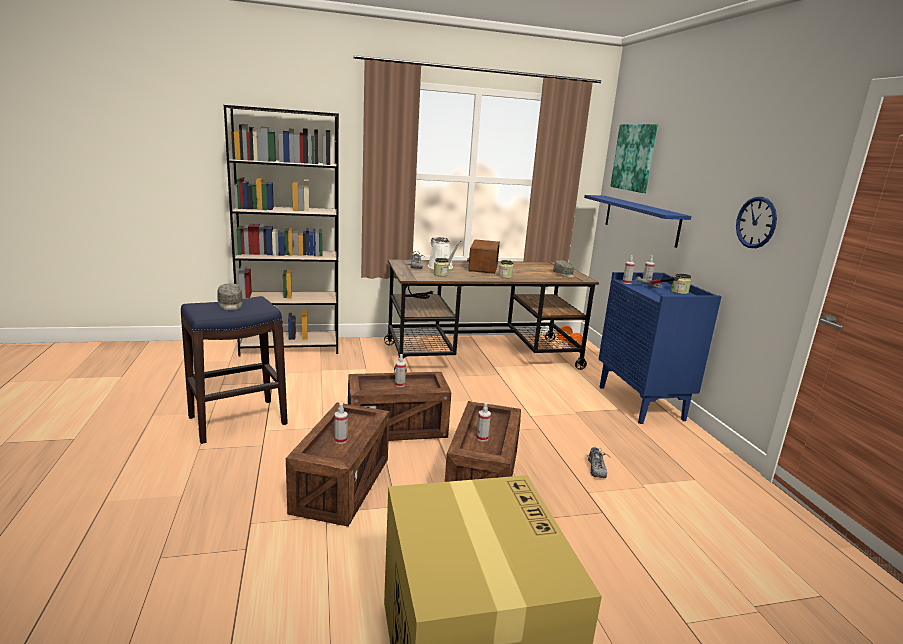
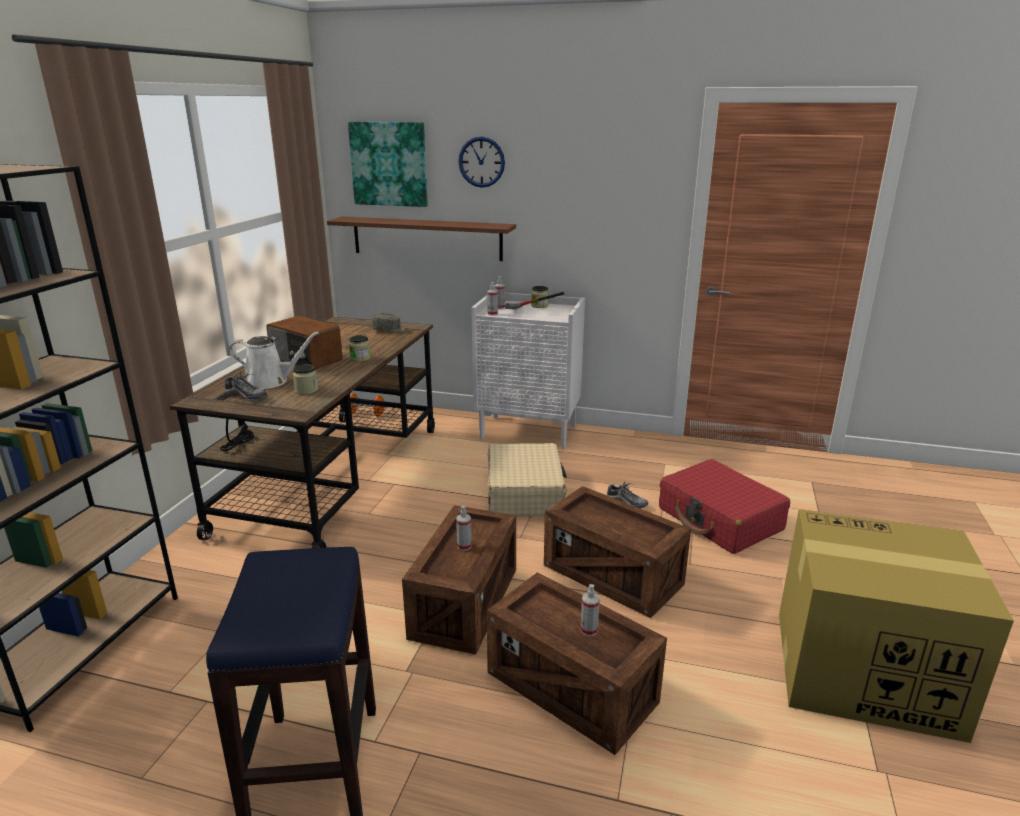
camera: 60 degrees left, 5 degrees up
grey cap [217,283,243,310] -> none
spray bottle [476,403,491,441] -> none
blue shelf [584,195,691,248] -> brown shelf [327,217,516,261]
blue cabinet [599,272,722,424] -> white cabinet [471,293,585,449]
wall clock [736,197,777,248] -> wall clock moved to [458,136,505,188]
none -> beige suitcase [487,443,567,517]
none -> red suitcase [659,459,790,554]

